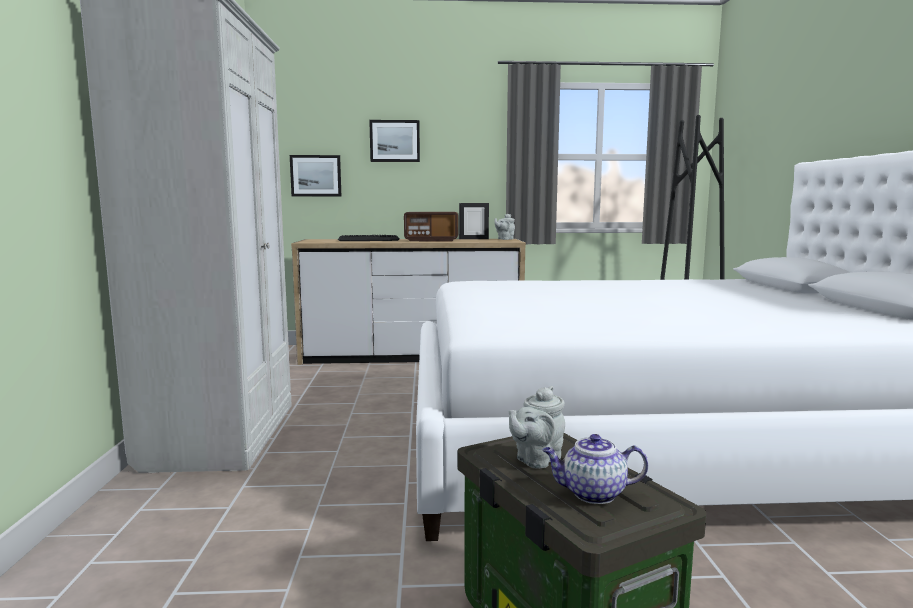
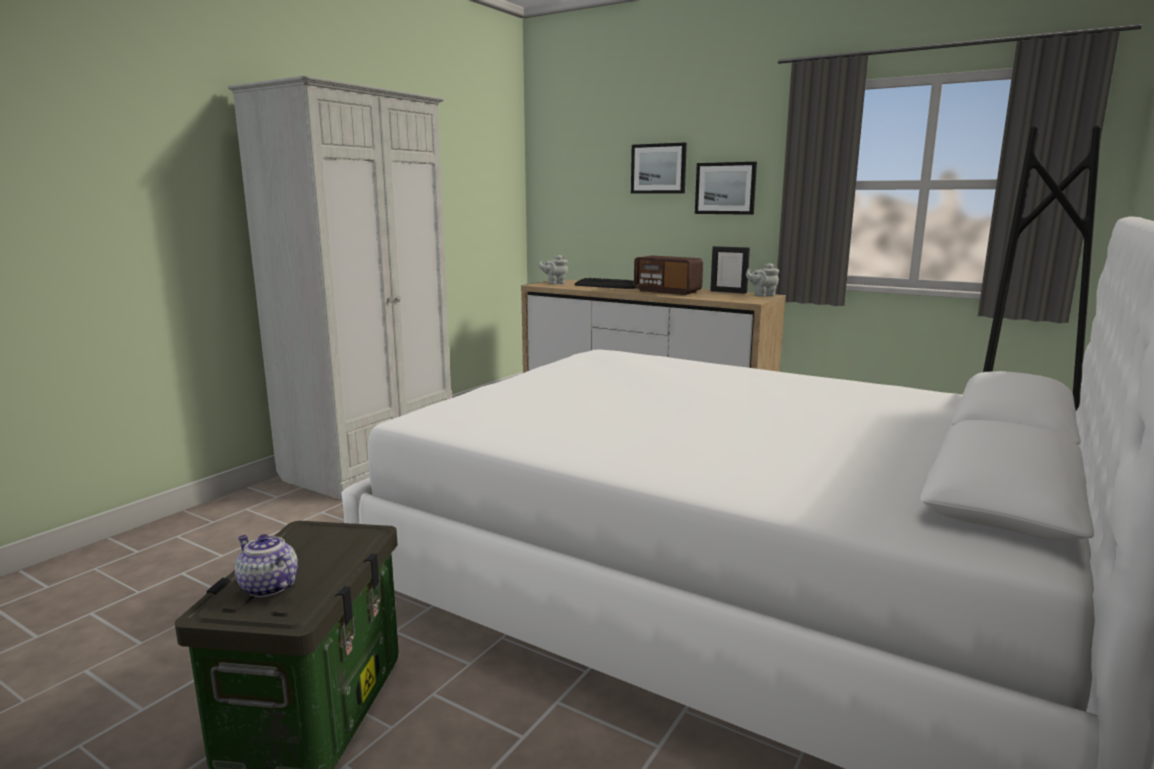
camera: 35 degrees right, 5 degrees up
picture [290,155,341,196] -> picture moved to [695,162,757,215]
grey teapot [509,386,565,469] -> grey teapot moved to [538,255,568,284]

